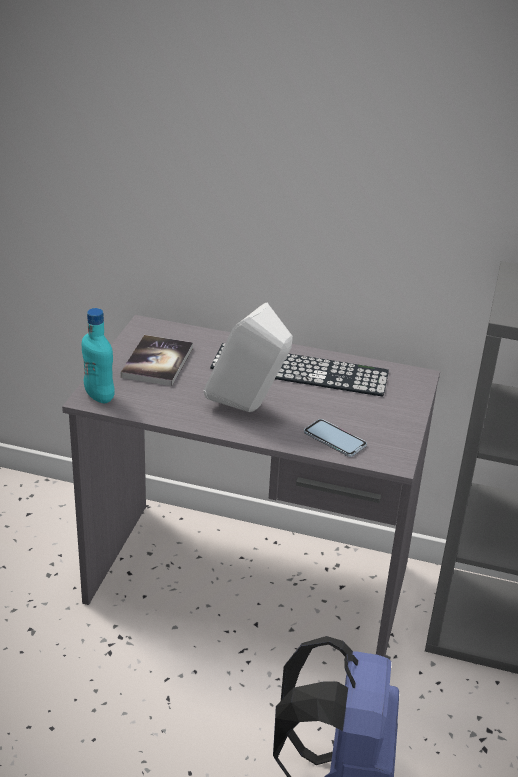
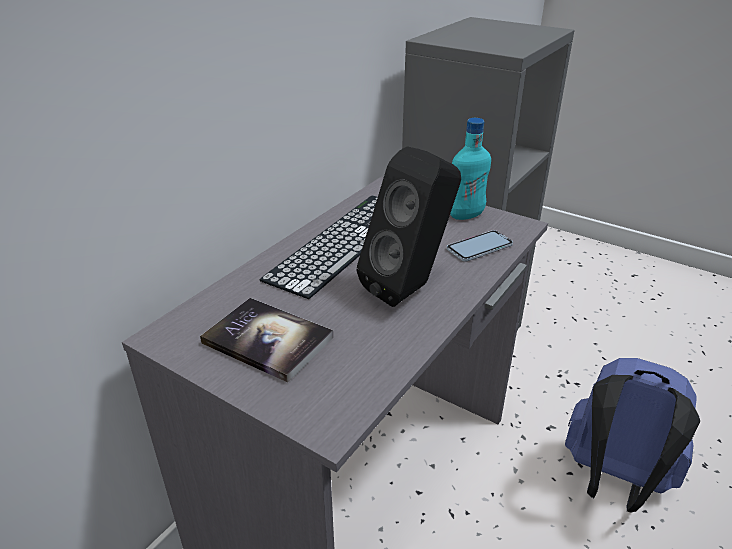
camera: 70 degrees left, 0 degrees up
turquoise bottle [82,308,115,403] -> turquoise bottle moved to [450,118,491,220]
white speaker [204,303,293,412] -> black speaker [357,146,461,307]

